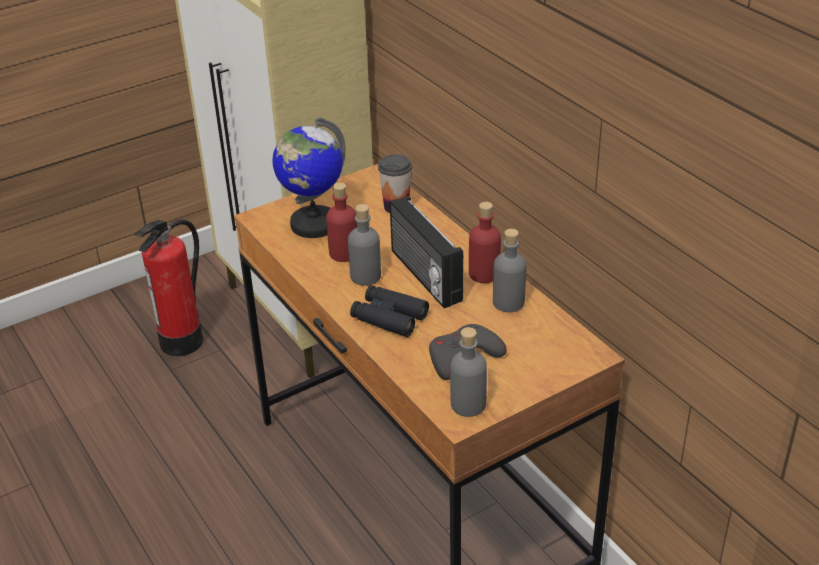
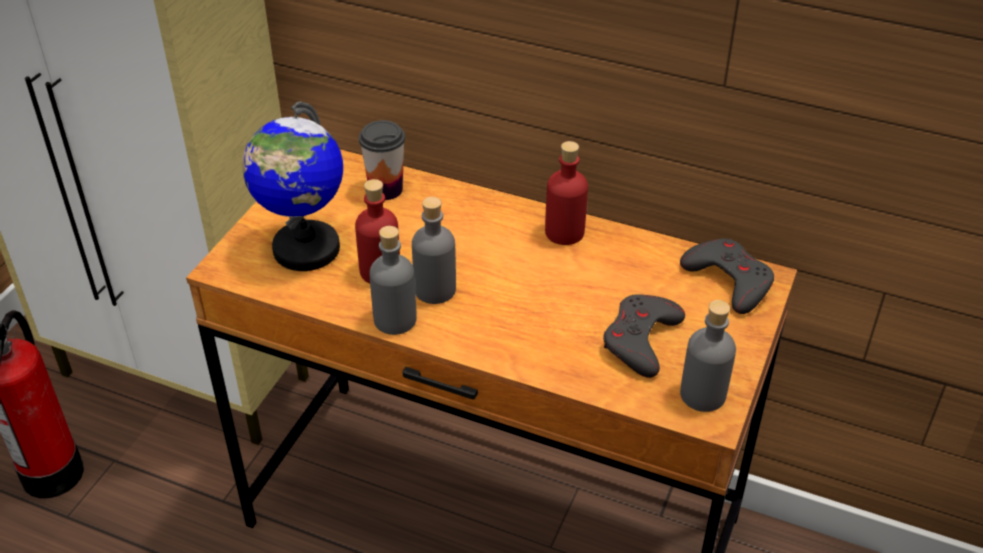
camera: 35 degrees left, 5 degrees up
black binoculars [350,285,429,337] -> none
radio [390,196,463,308] -> none
grey bottle [493,229,527,312] -> grey bottle moved to [369,226,417,335]
none -> grey game controller [680,238,774,314]

